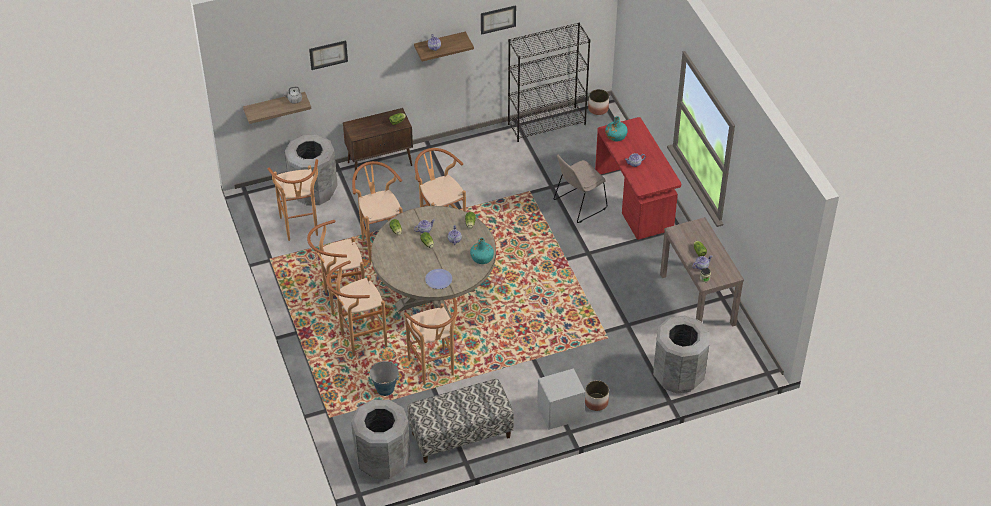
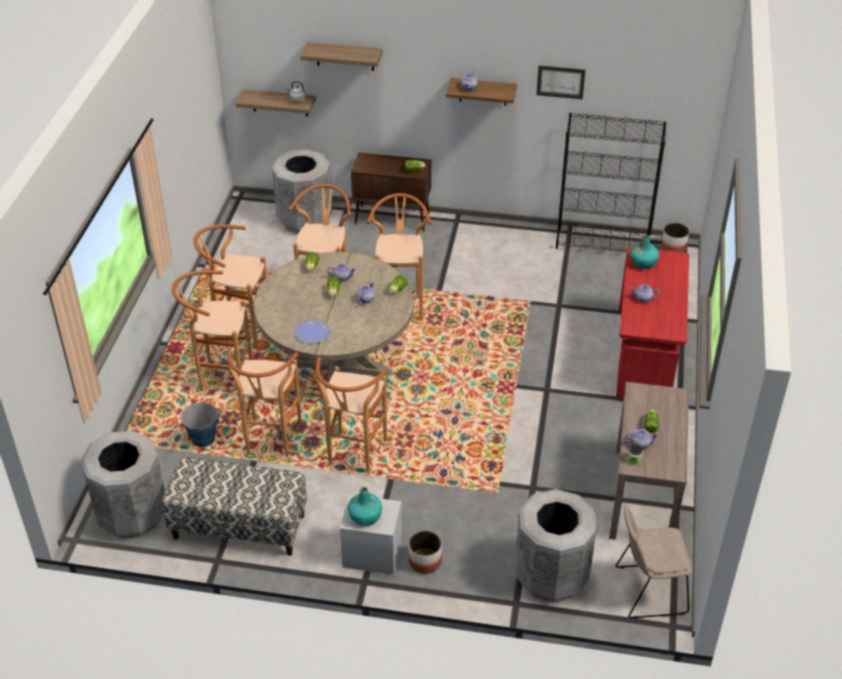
camera: 30 degrees right, 5 degrees down
brown stool [268,159,318,241] -> brown stool moved to [316,356,387,473]
picture [309,40,348,70] -> shelf [300,42,383,71]
turquoise bottle [470,237,494,264] -> turquoise bottle moved to [348,487,382,526]
beige chair [554,155,607,223] -> beige chair moved to [616,505,692,619]

